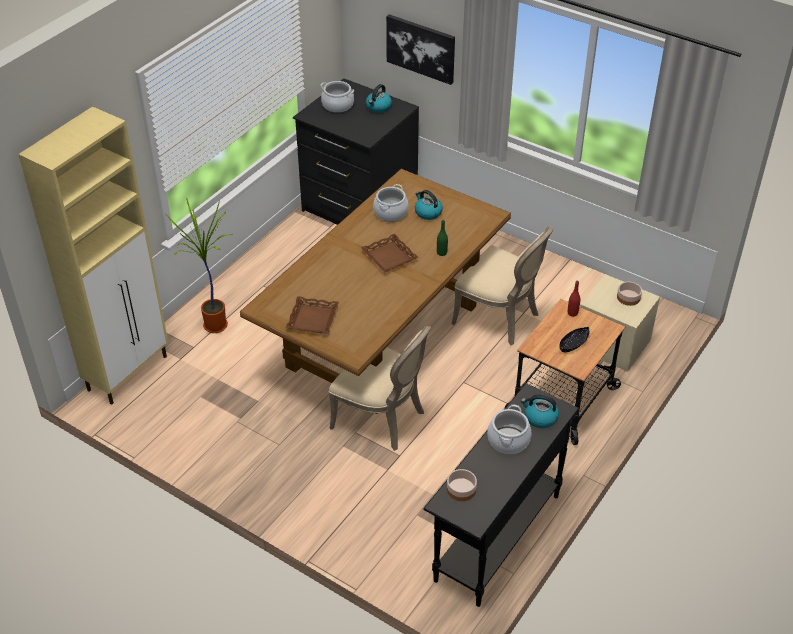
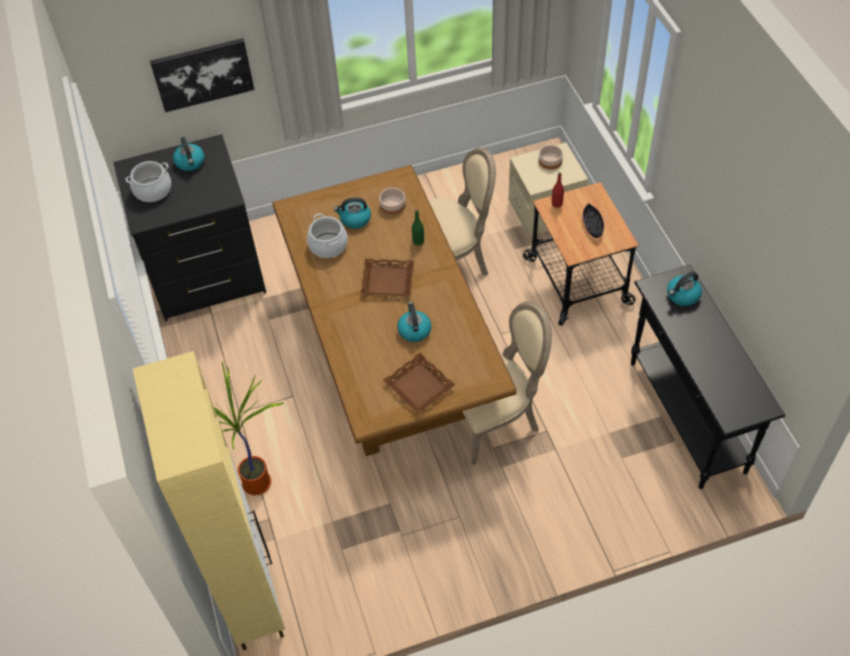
camera: 50 degrees left, 10 degrees up
bowl [447,469,477,501] -> bowl moved to [379,188,405,215]
cooking pot [487,405,531,454] -> none
none -> kettle [397,302,431,342]

